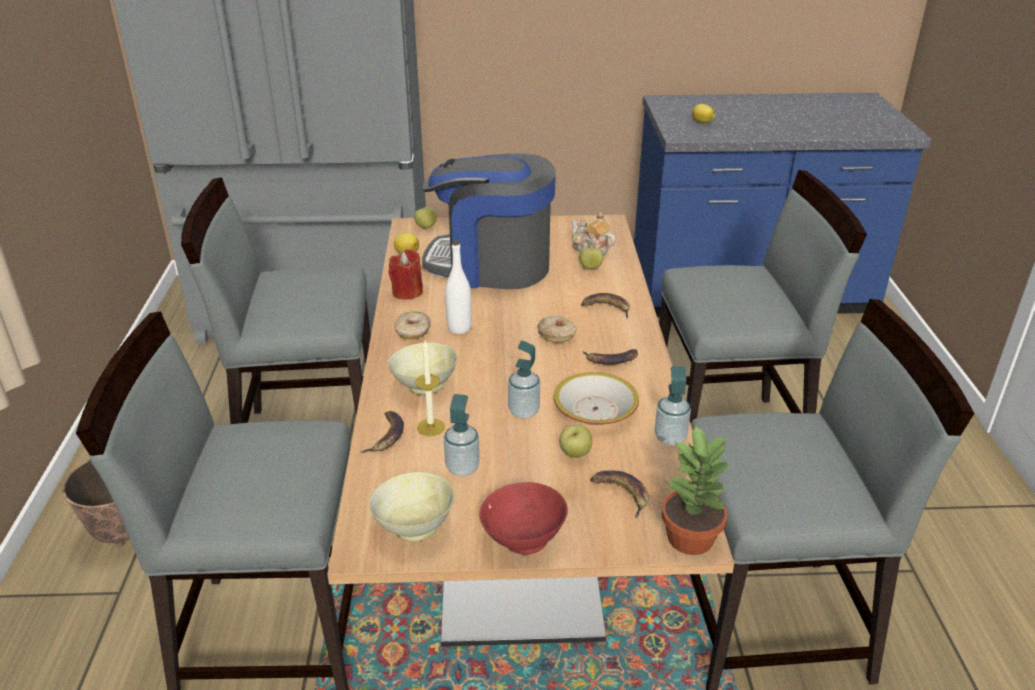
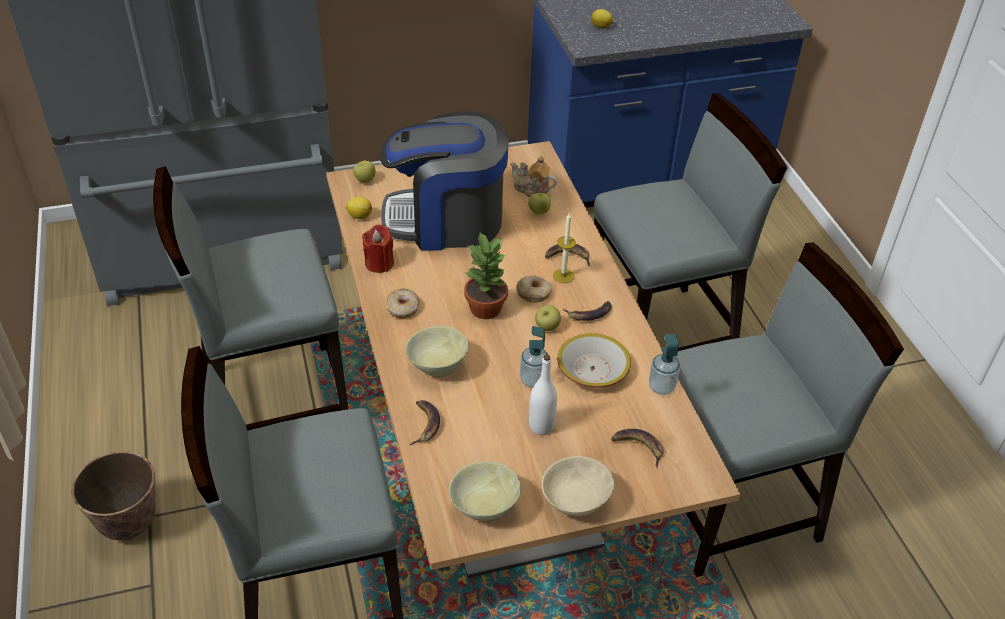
camera: 15 degrees left, 10 degrees up
candle [416,341,445,436] -> candle moved to [553,213,576,283]
soap dispenser [444,394,480,476] -> none
white bottle [445,241,472,334] -> white bottle moved to [529,354,557,435]
red bowl [479,482,568,555] -> beige bowl [542,456,614,517]
apple [559,425,592,458] -> apple moved to [535,305,561,331]
potted plant [661,424,732,555] -> potted plant moved to [464,232,508,319]

